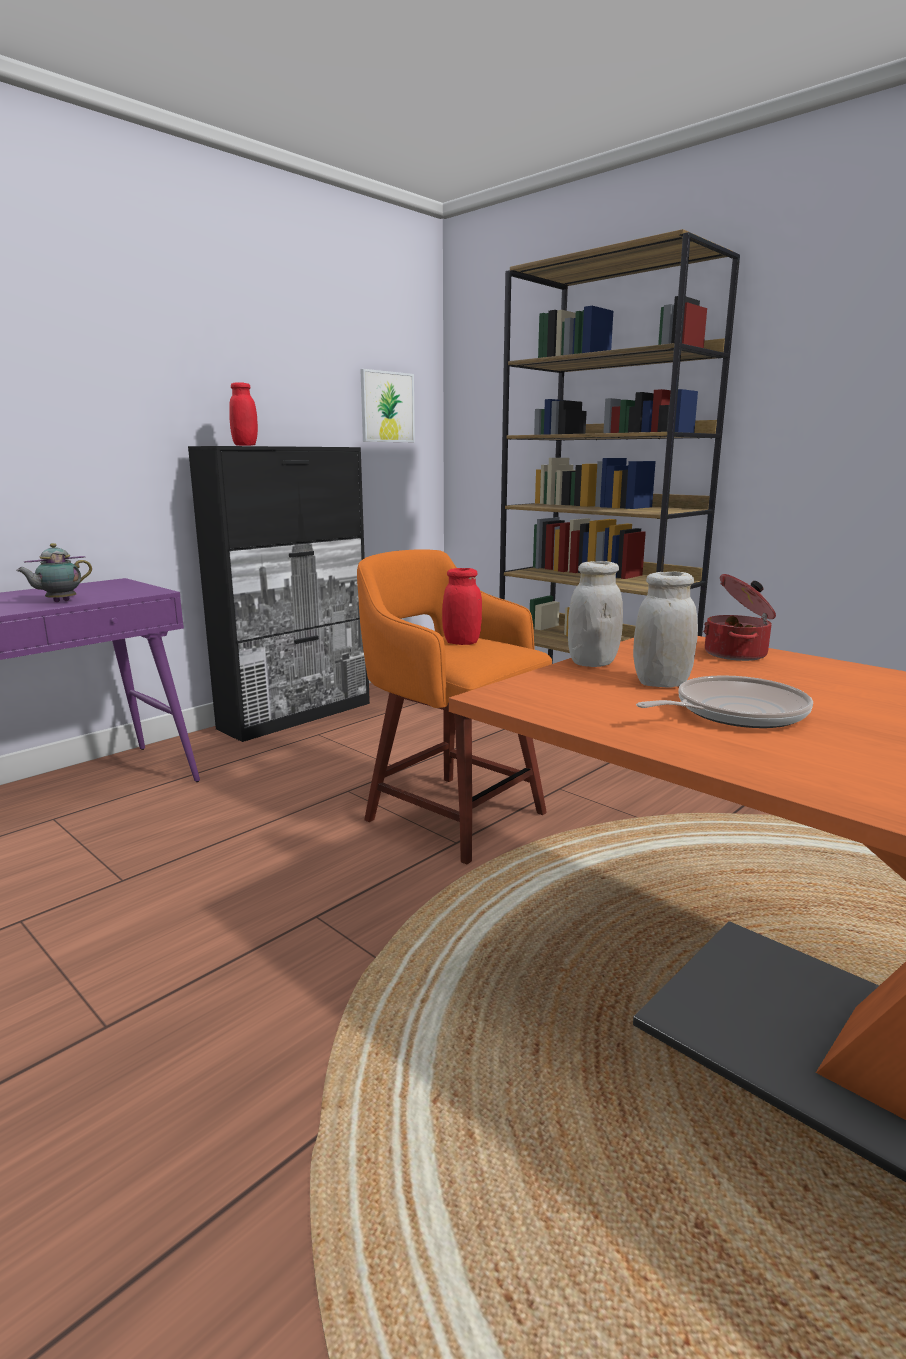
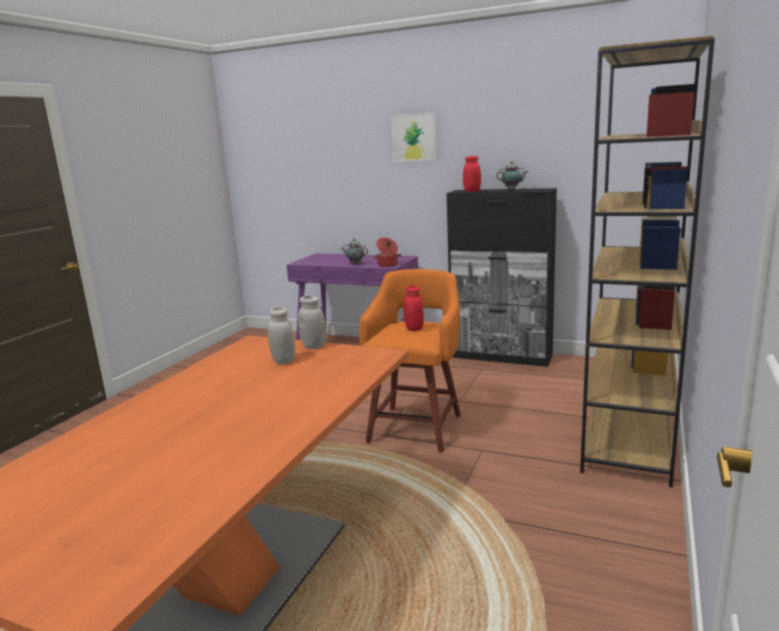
camera: 70 degrees right, 0 degrees up
picture [360,369,415,442] -> picture moved to [391,112,437,162]
frying pan [636,675,813,728] -> none
cooking pot [703,574,776,661] -> cooking pot moved to [373,237,402,267]
none -> teapot [496,161,528,190]

